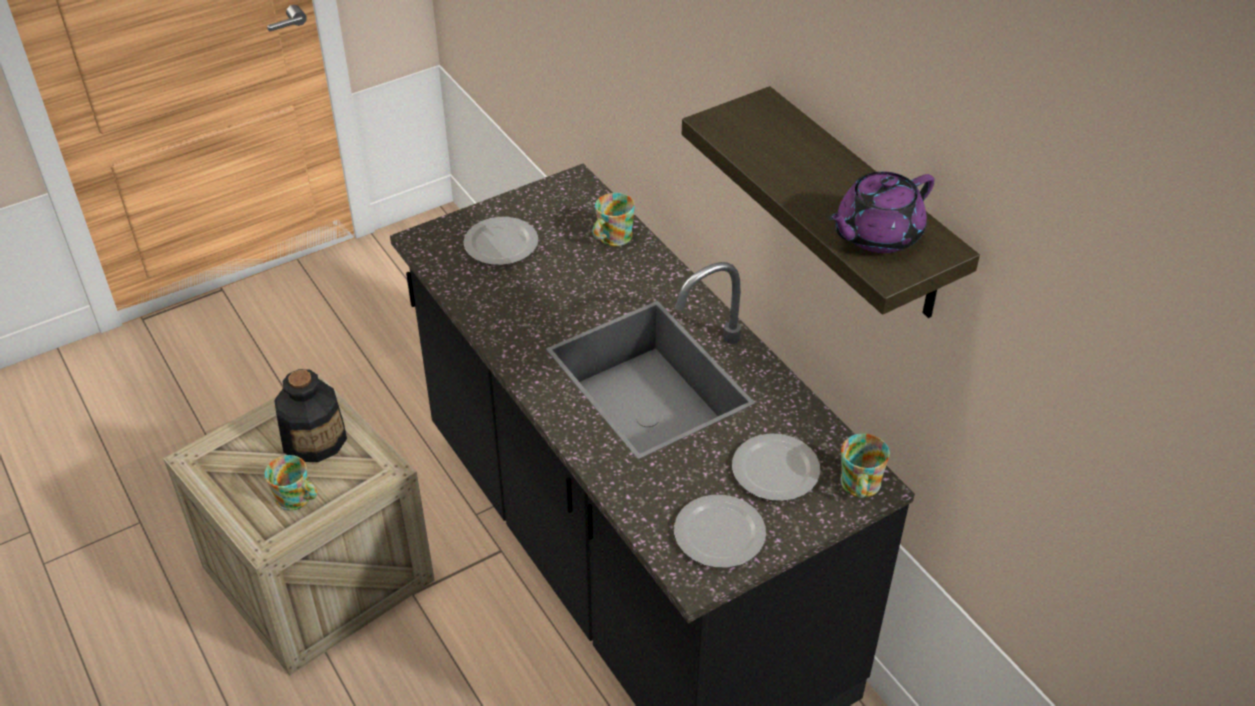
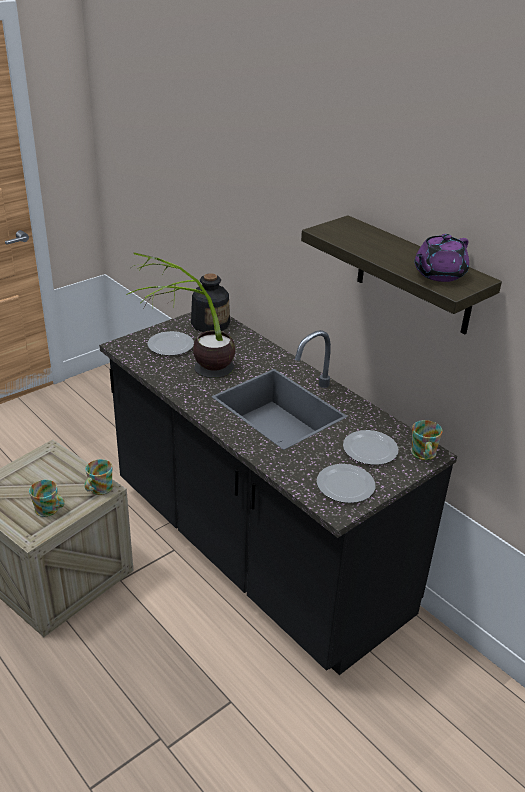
camera: 10 degrees left, 10 degrees down
bottle [274,369,347,462] -> bottle moved to [191,273,230,332]
mug [592,193,635,246] -> mug moved to [84,459,113,495]
none -> potted plant [126,252,235,378]

